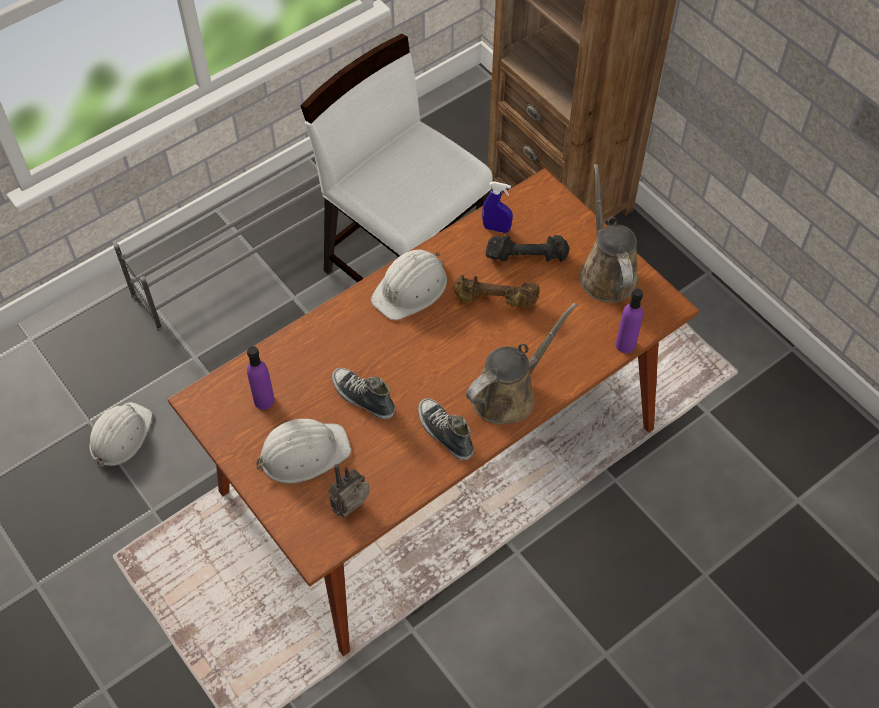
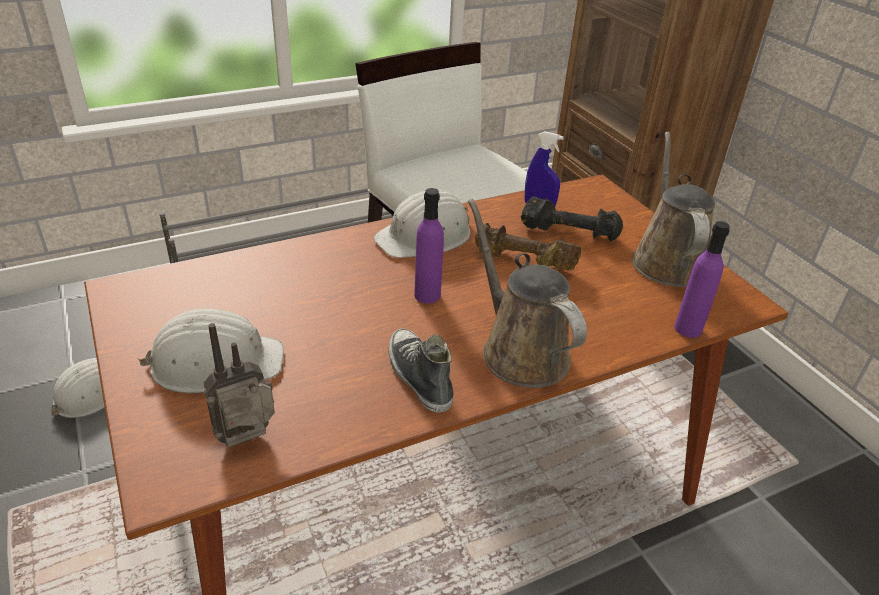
camera: 10 degrees right, 20 degrees down
purple bottle [247,346,275,410] -> purple bottle moved to [414,188,444,303]
shoe [332,368,395,419] -> none
brown watering can [466,303,578,425] -> brown watering can turned 90 degrees counterclockwise [468,199,587,388]

